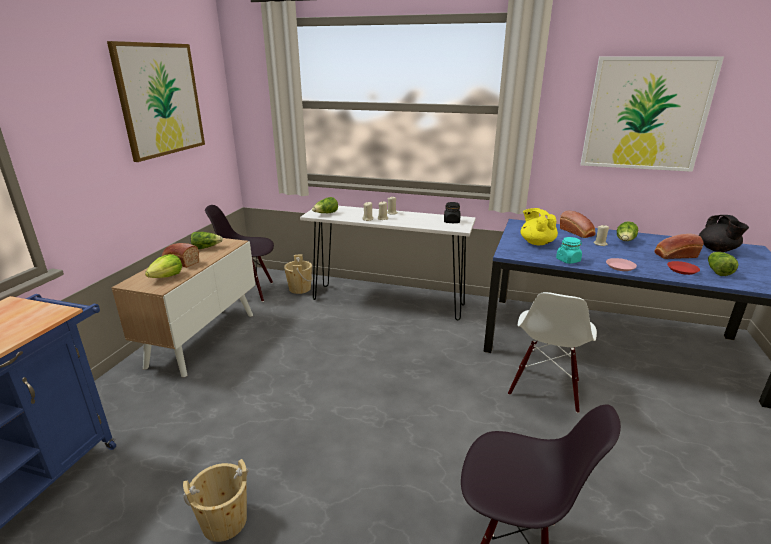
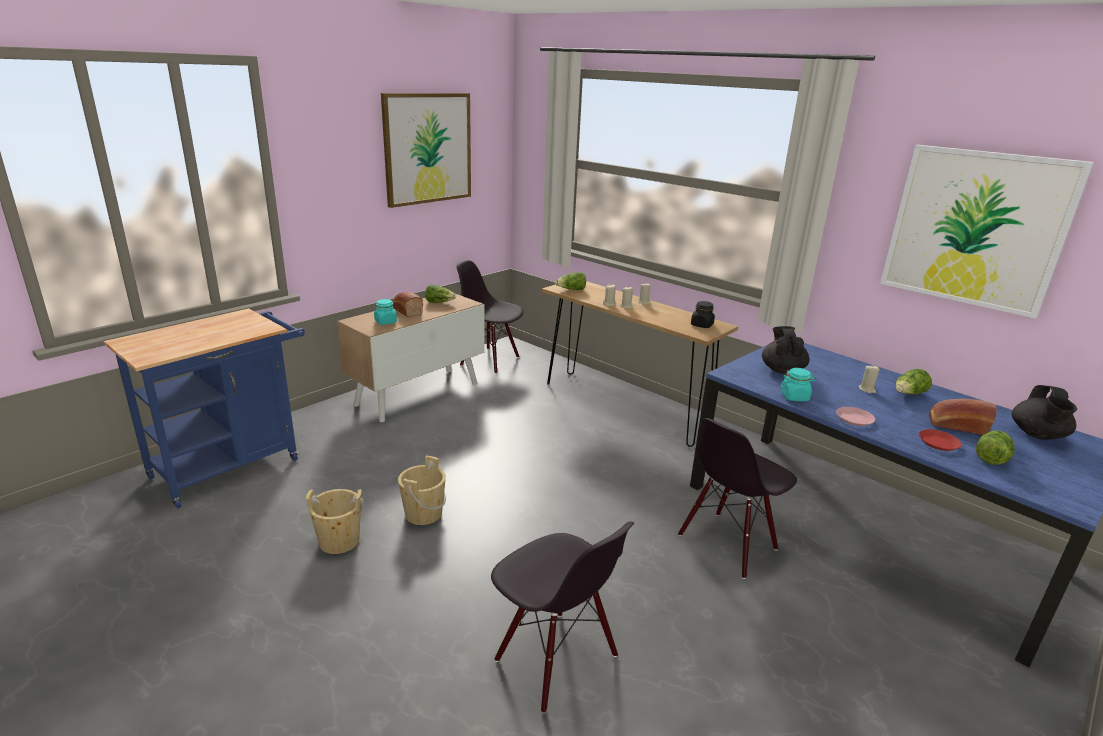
camera: 25 degrees right, 0 degrees up
lettuce [145,254,182,278] -> turquoise jar [374,299,397,325]
beige bucket [284,255,313,294] -> beige bucket moved to [398,456,446,525]
white console table [300,206,476,321] -> brown console table [542,281,738,447]
white chair [508,292,597,413] -> black chair [678,418,797,579]
yellow teapot [520,208,558,245] -> black teapot [762,326,810,374]
bread [560,211,596,238] -> none

